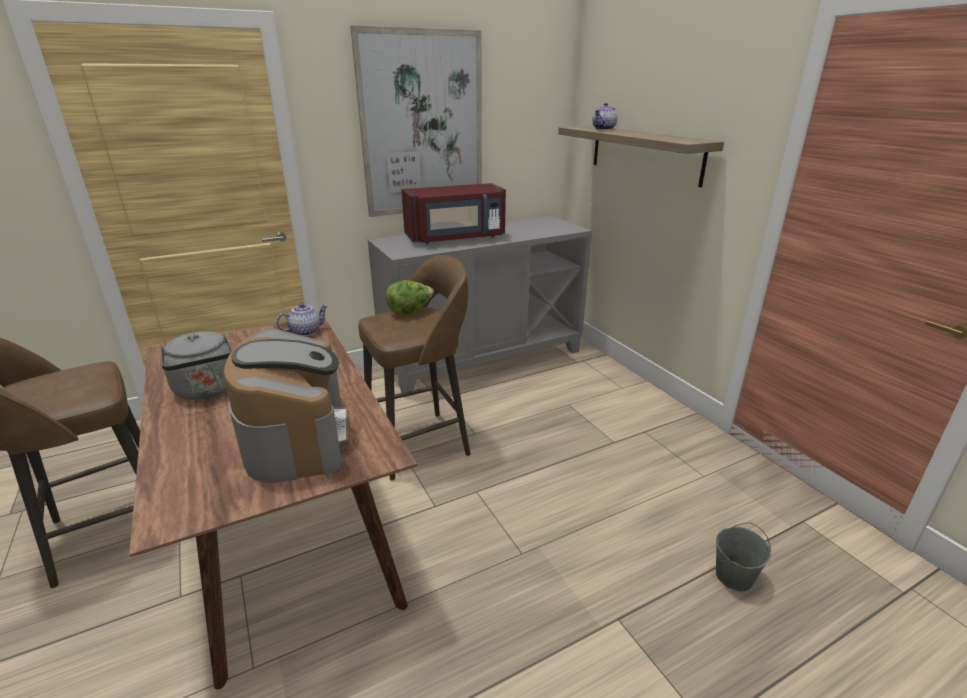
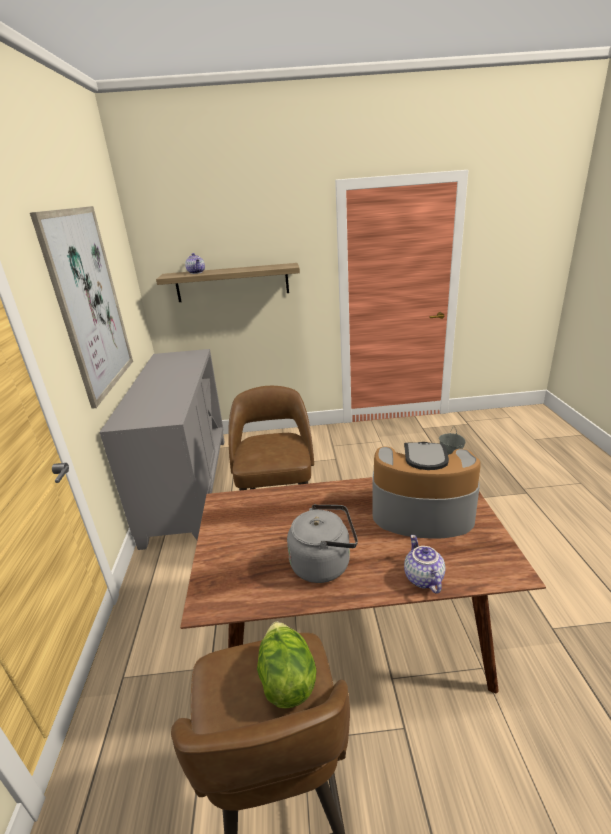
camera: 65 degrees left, 0 degrees up
teapot [276,303,328,336] -> teapot moved to [404,535,445,594]
lettuce [386,280,434,315] -> lettuce moved to [257,622,317,709]
red microwave [402,183,506,244] -> none

